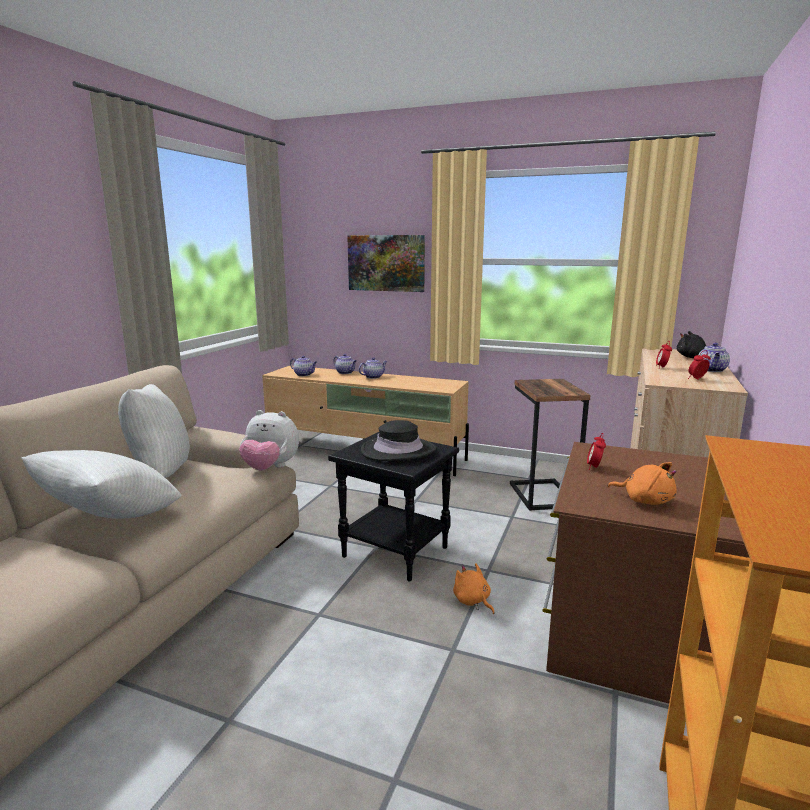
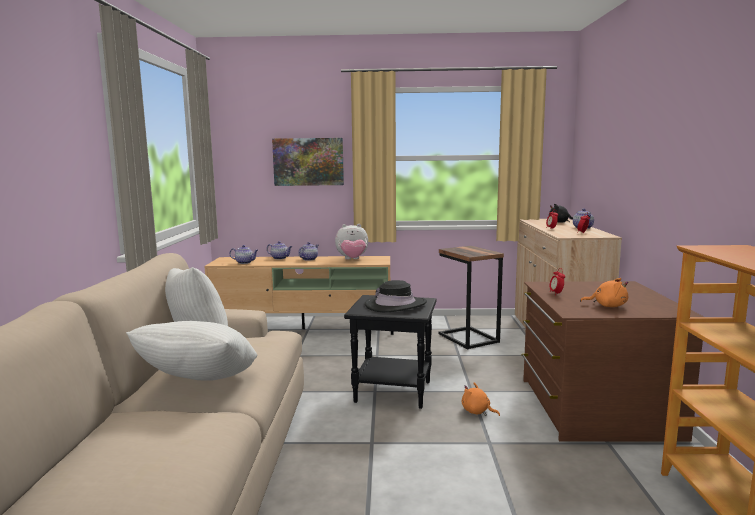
camera: 20 degrees left, 5 degrees down
plush toy [239,410,299,471] -> plush toy moved to [335,224,368,260]

